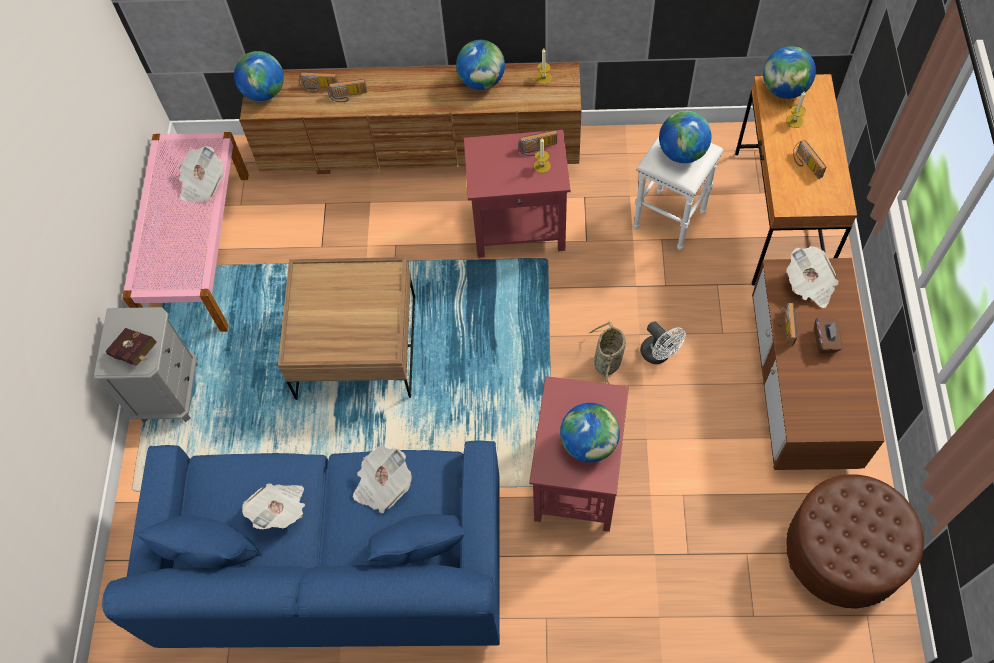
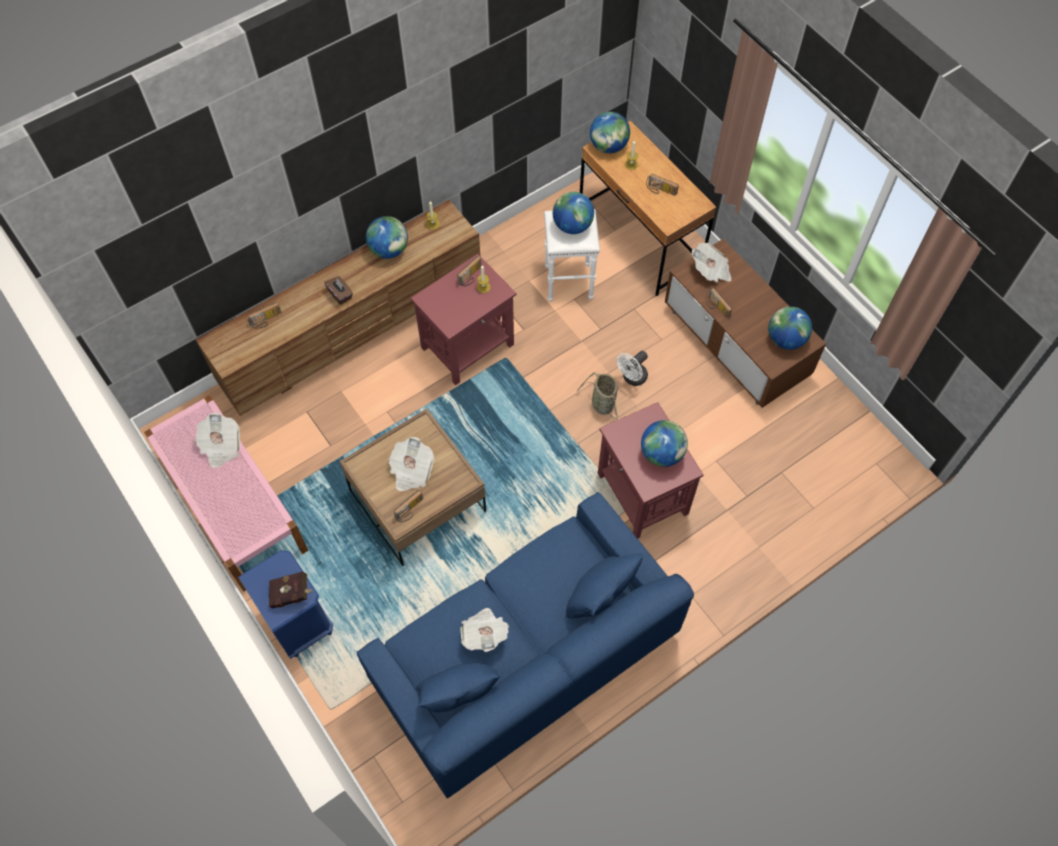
camera: 40 degrees left, 0 degrees up
grey nightstand [94,307,198,423] -> blue nightstand [238,550,333,659]
globe [234,51,284,101] -> globe moved to [768,307,812,350]
radio [327,79,367,102] -> radio moved to [394,490,423,522]
newspaper [353,446,412,513] -> newspaper moved to [388,437,434,491]
white fan [640,321,686,364] -> white fan turned 120 degrees clockwise [617,351,648,386]
brown ottoman [786,474,924,608] -> none
brown tissue box [814,318,842,353] -> brown tissue box moved to [324,276,353,305]

